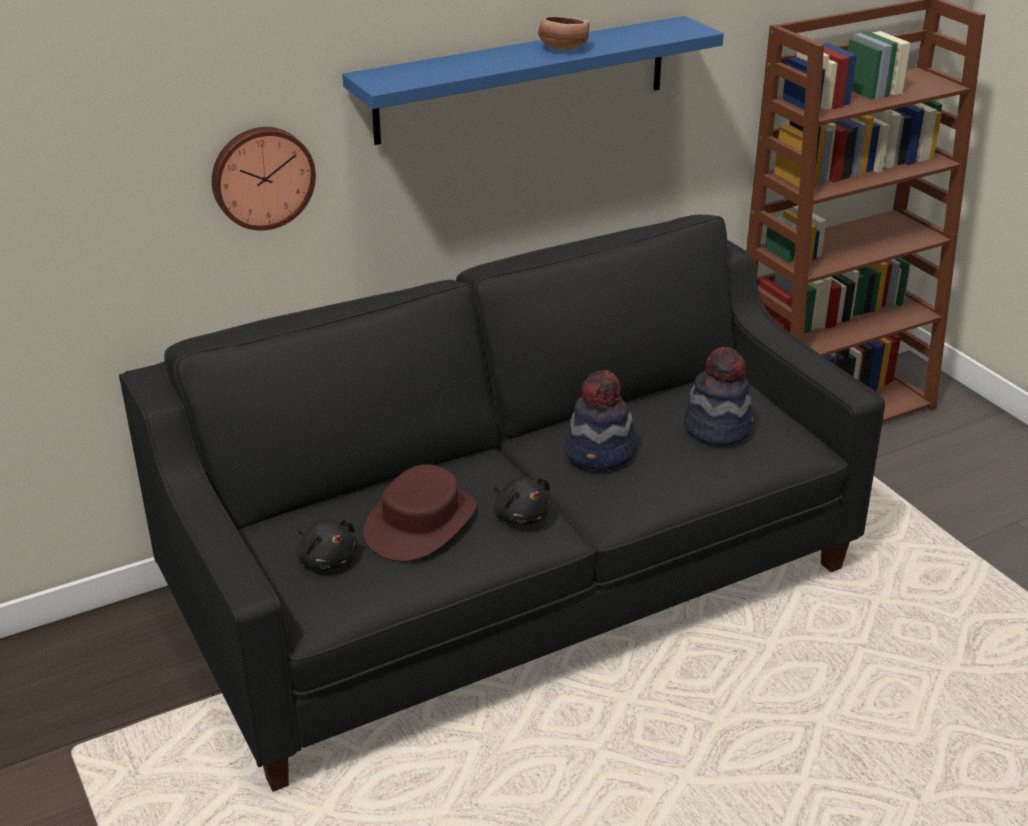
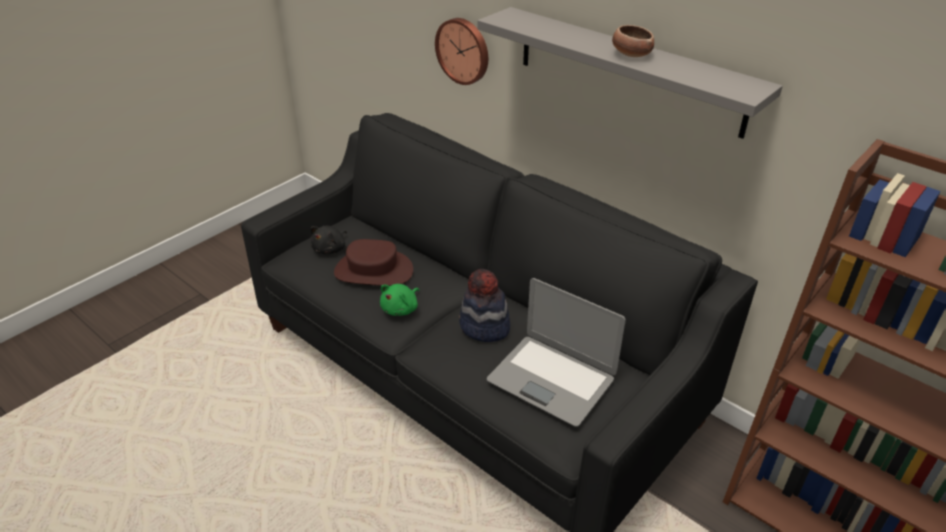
camera: 70 degrees right, 5 degrees up
blue shelf [342,16,724,145] -> grey shelf [478,7,783,139]
black plush toy [494,477,552,525] -> green plush toy [380,284,419,316]
hat [684,347,753,446] -> laptop [487,278,626,427]

